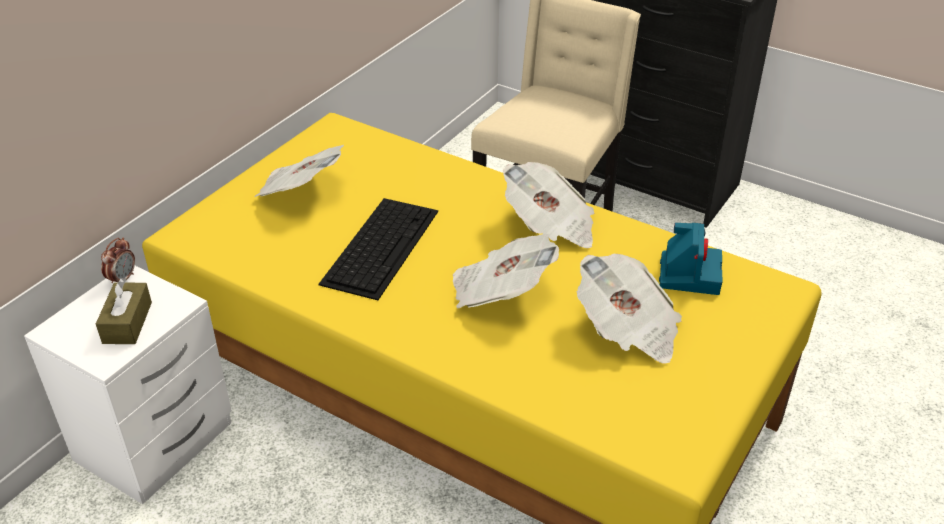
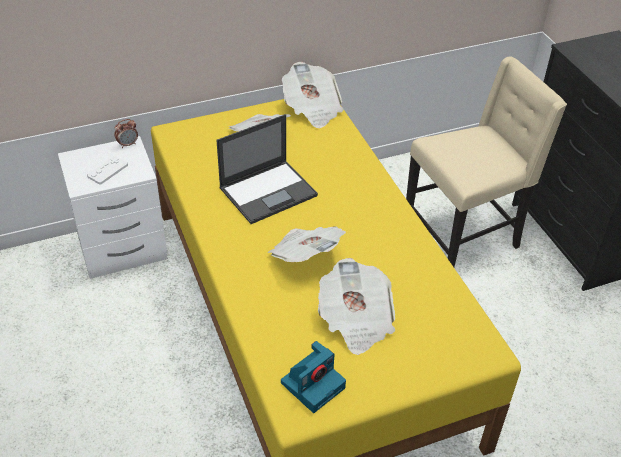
camera: 35 degrees right, 5 degrees up
brown tissue box [96,278,152,344] -> white game controller [87,156,128,185]
keyboard [319,198,438,300] -> laptop [216,114,318,224]
newspaper [503,162,594,248] -> newspaper moved to [282,62,344,128]
camera [659,223,722,295] -> camera moved to [281,341,346,413]

